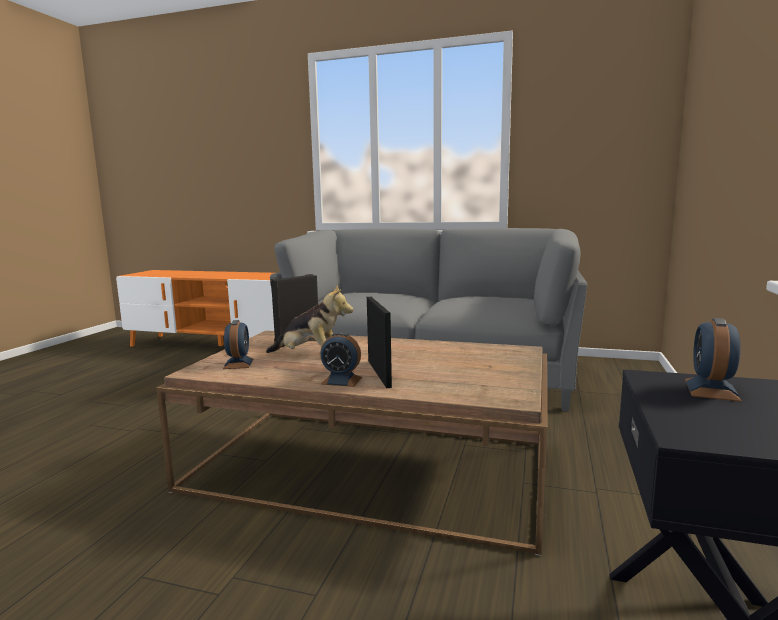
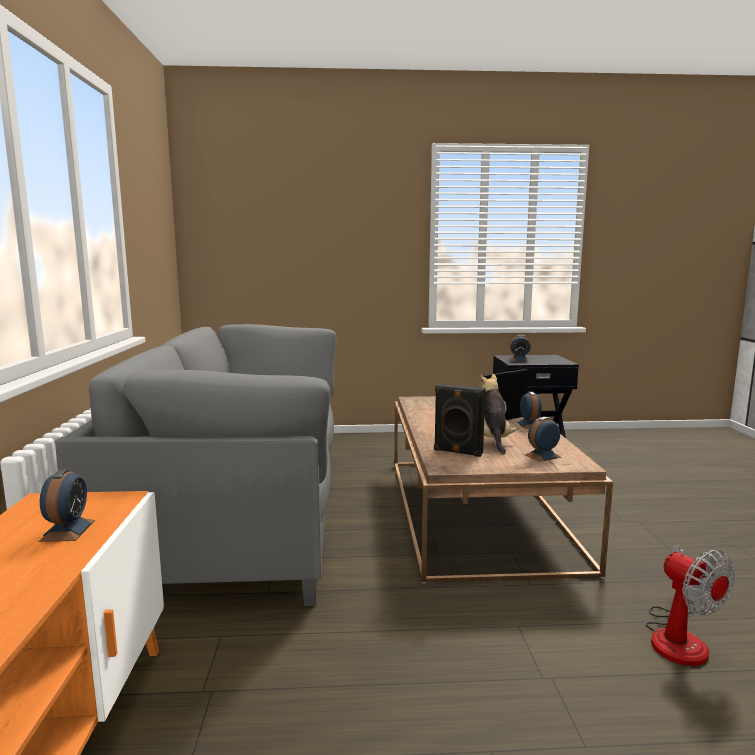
camera: 110 degrees left, 0 degrees up
none -> alarm clock [38,469,95,542]
none -> fan [646,545,735,666]

